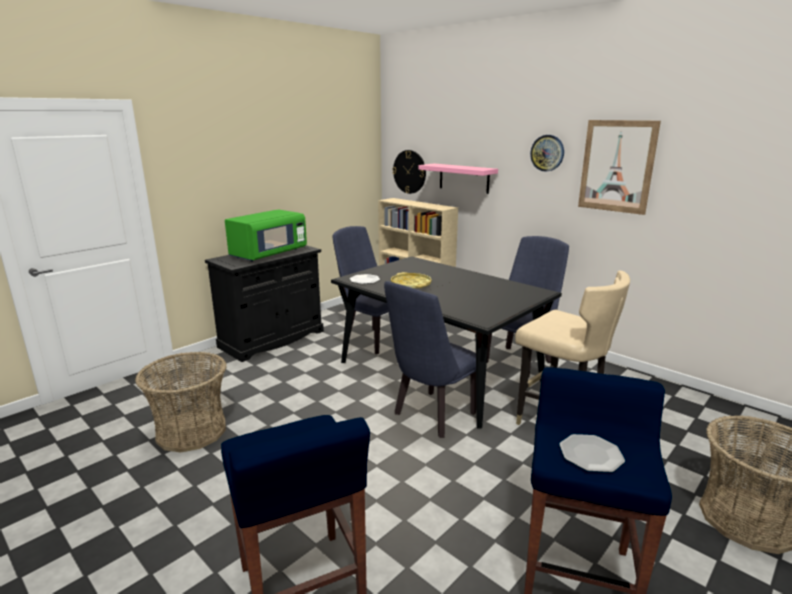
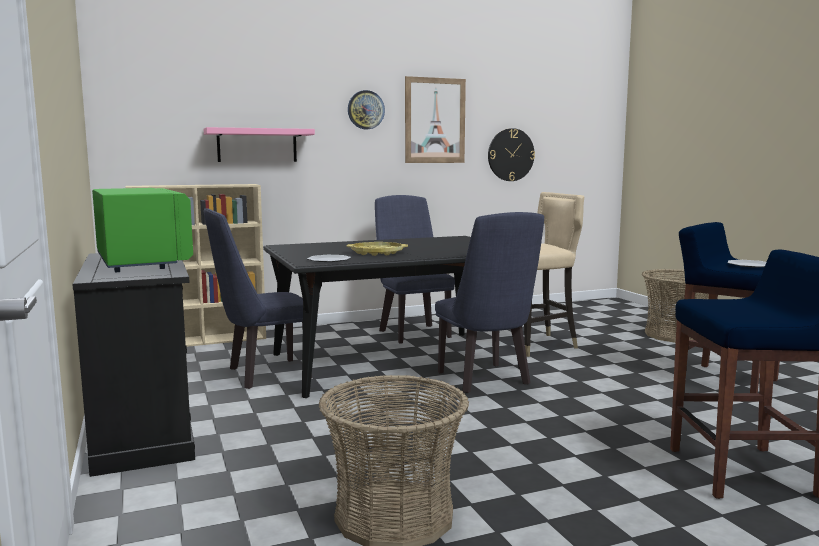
camera: 65 degrees left, 10 degrees down
wall clock [392,150,426,194] -> wall clock moved to [488,128,535,181]

